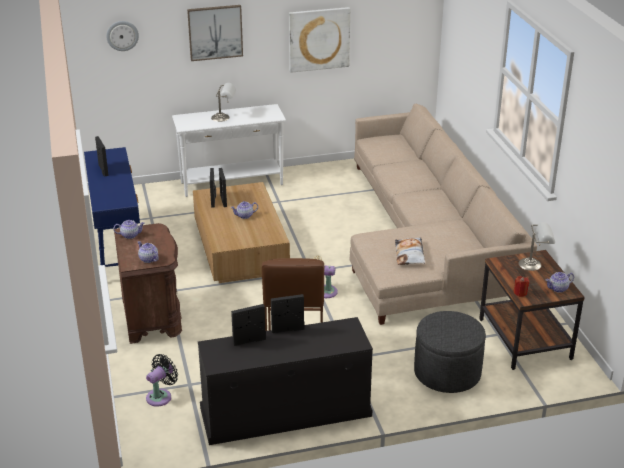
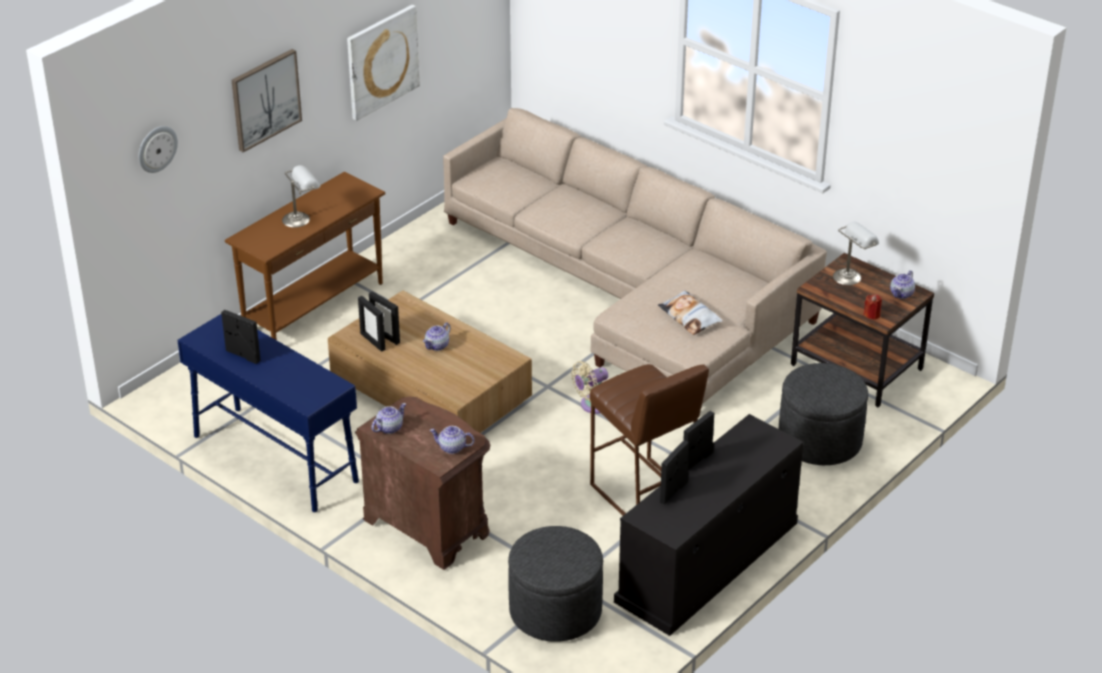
camera: 35 degrees left, 5 degrees up
black fan [146,354,178,407] -> grey ottoman [508,526,603,642]
white console table [172,104,286,197] -> brown console table [225,171,385,340]

